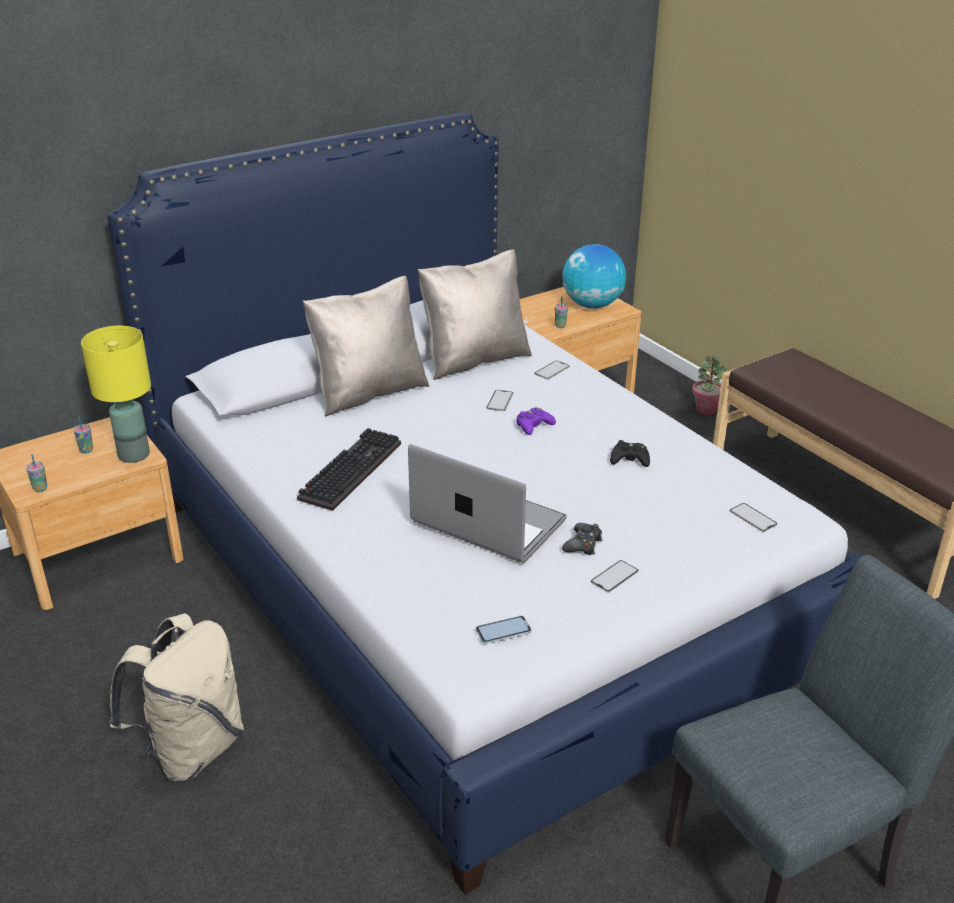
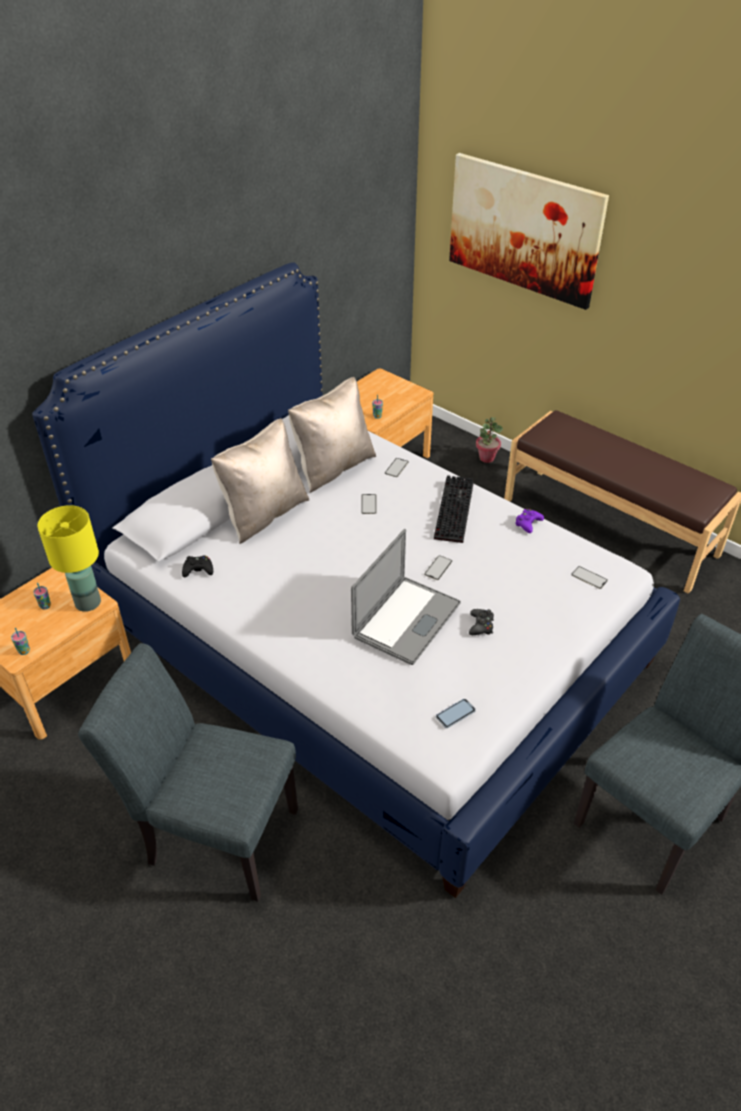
camera: 15 degrees left, 10 degrees up
beige backpack [109,613,244,783] -> grey chair [78,643,298,902]
keyboard [297,428,401,511] -> keyboard moved to [434,475,474,543]
laptop [408,444,567,564] -> laptop turned 105 degrees clockwise [351,529,461,665]
purple game controller [517,407,556,435] -> purple game controller moved to [515,508,544,533]
globe [563,244,626,308] -> none
phone [591,560,638,592] -> phone moved to [424,555,452,580]
black game controller [610,440,650,467] -> black game controller moved to [182,555,213,577]
none -> picture [449,153,609,310]

